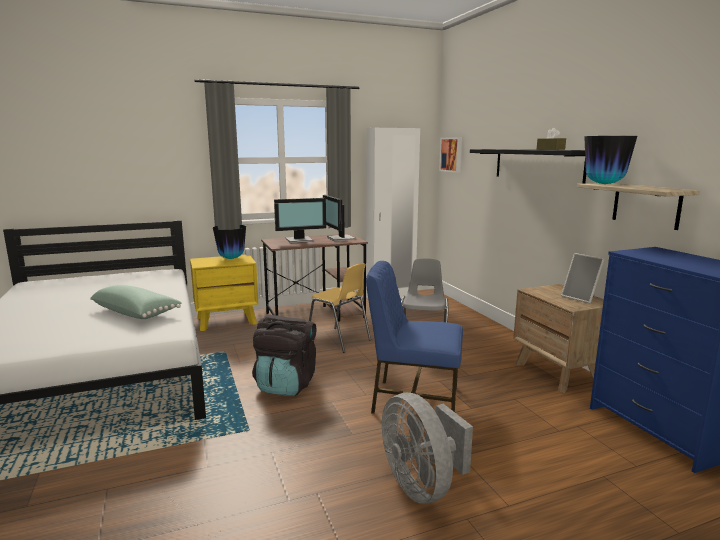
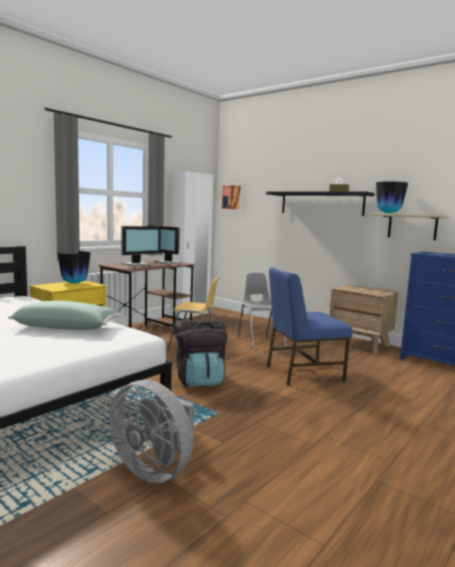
camera: 30 degrees left, 5 degrees down
grey fan [382,393,473,504] -> grey fan moved to [109,380,194,483]
picture frame [561,253,605,304] -> none

